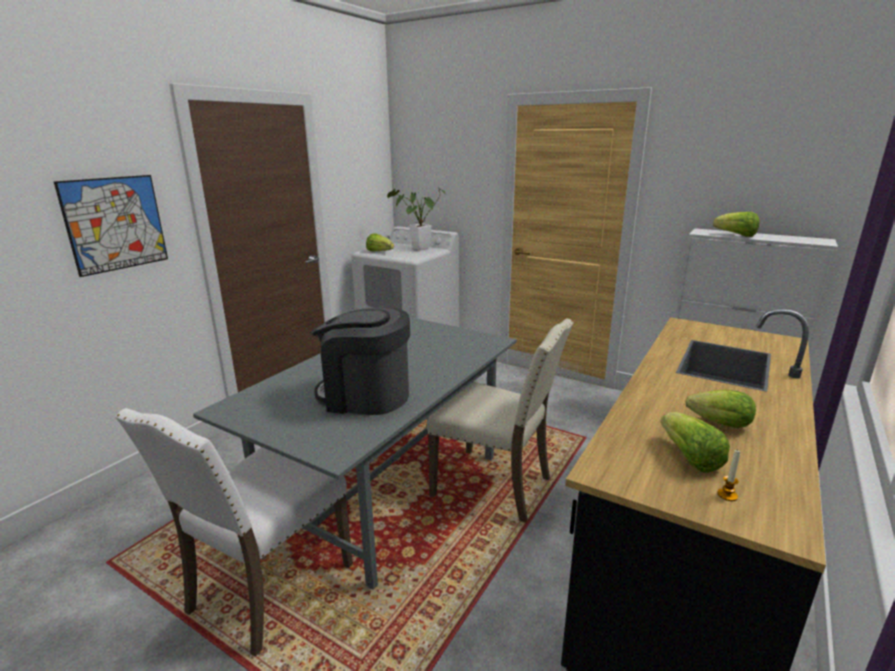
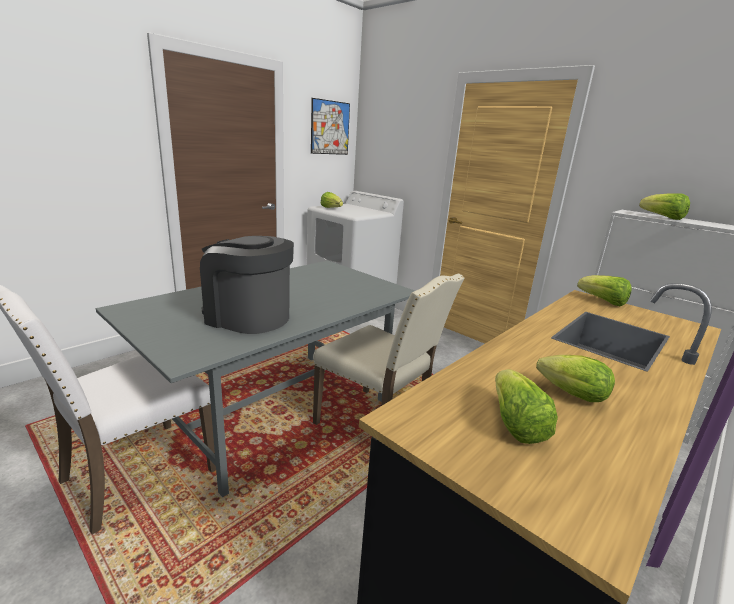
camera: 10 degrees right, 0 degrees up
picture [54,175,168,277] -> picture moved to [311,98,350,155]
potted plant [387,189,447,250] -> none
candle [717,450,741,501] -> none
none -> lettuce [577,275,632,306]

